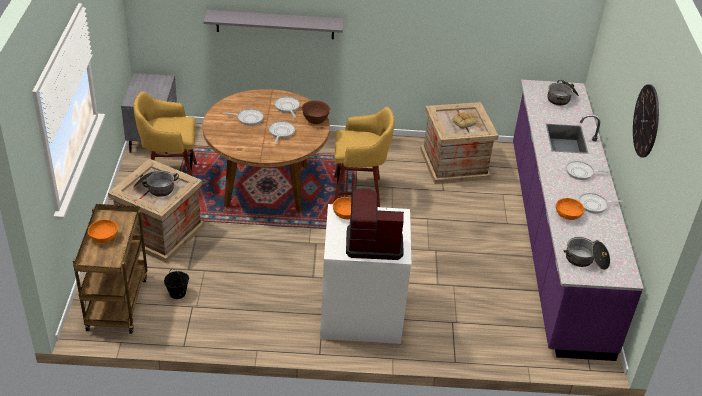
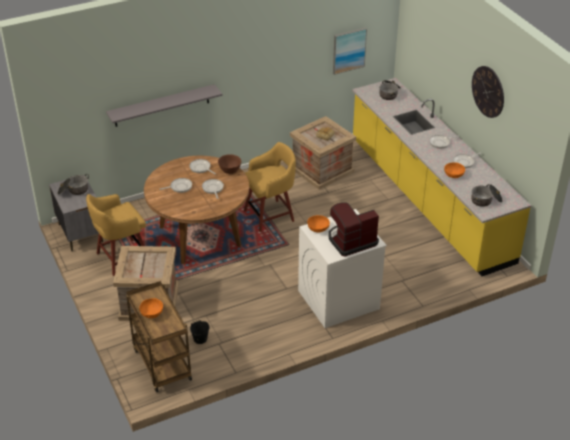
camera: 25 degrees left, 0 degrees up
cooking pot [134,171,179,197] -> cooking pot moved to [57,174,89,195]
purple counter [513,80,644,361] -> yellow counter [352,78,532,276]
none -> picture [333,28,367,75]

